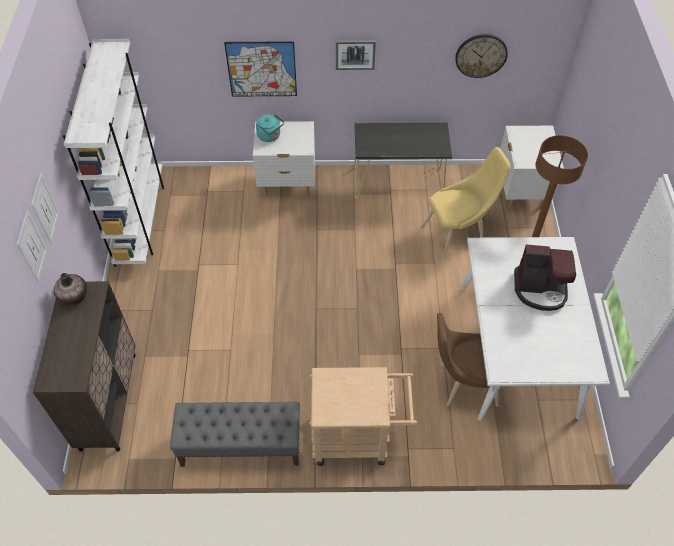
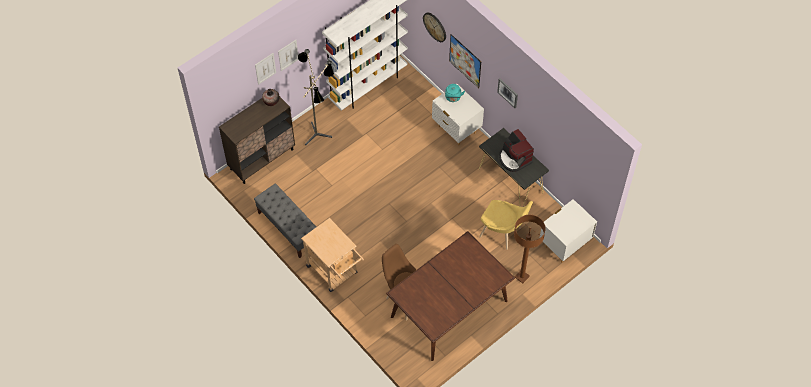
camera: 50 degrees right, 5 degrees up
wall clock [455,34,508,78] -> wall clock moved to [423,13,446,42]
white dining table [461,237,610,421] -> brown dining table [386,231,515,361]
coffee machine [514,245,576,311] -> coffee machine moved to [499,129,534,172]
none -> floor lamp [298,49,334,145]

